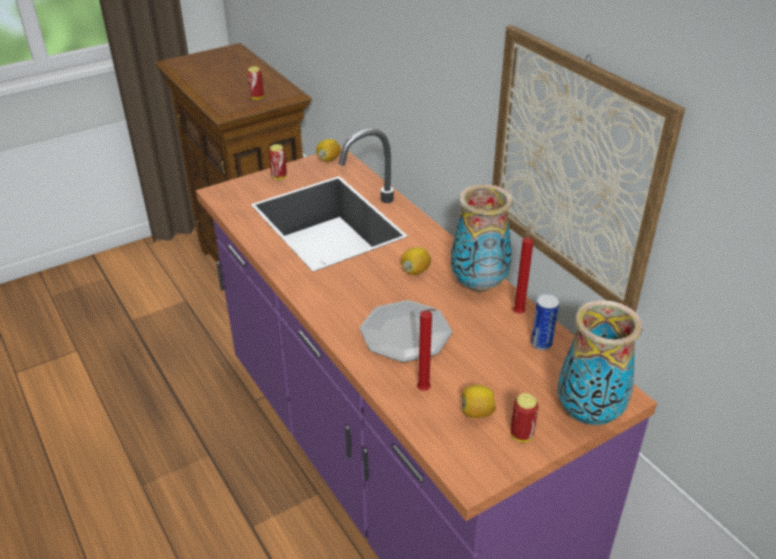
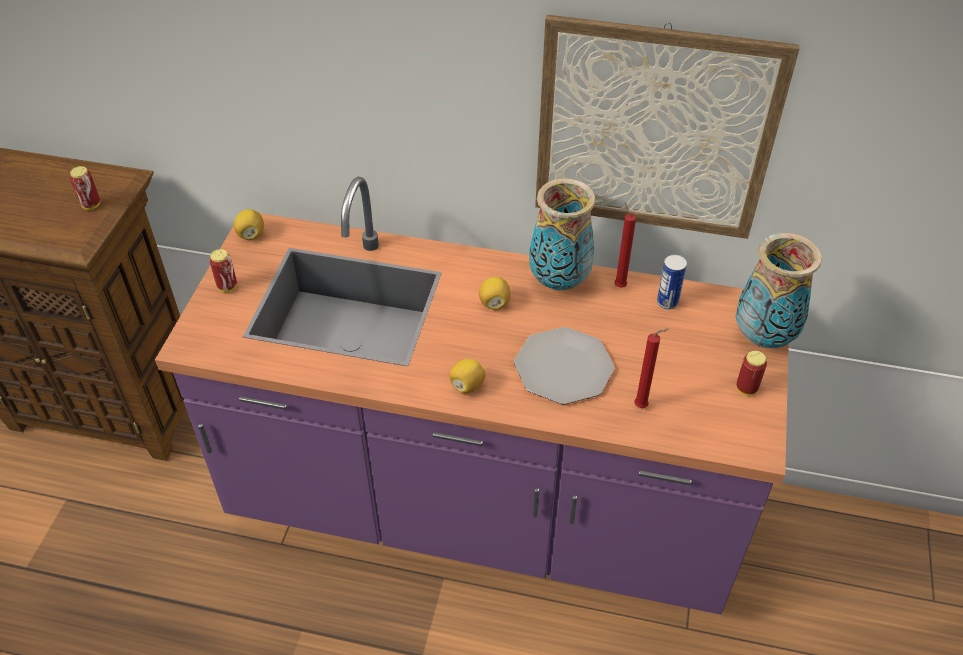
camera: 45 degrees left, 10 degrees up
lemon [462,385,496,418] -> lemon moved to [449,359,485,394]

